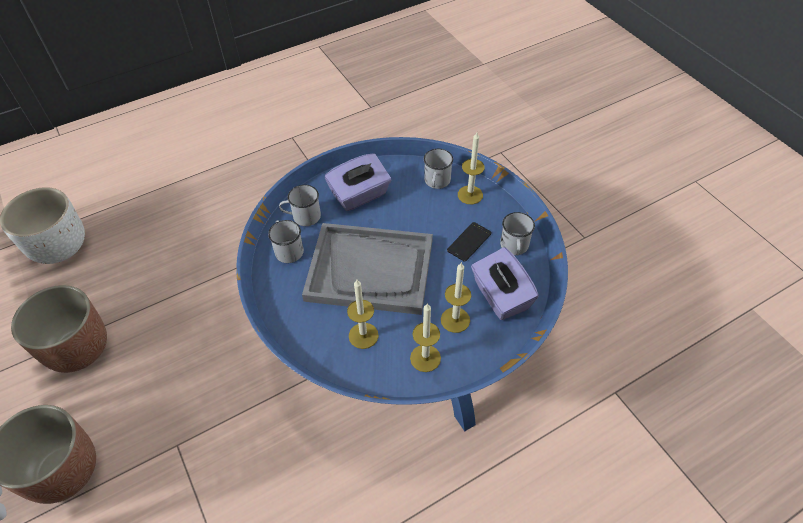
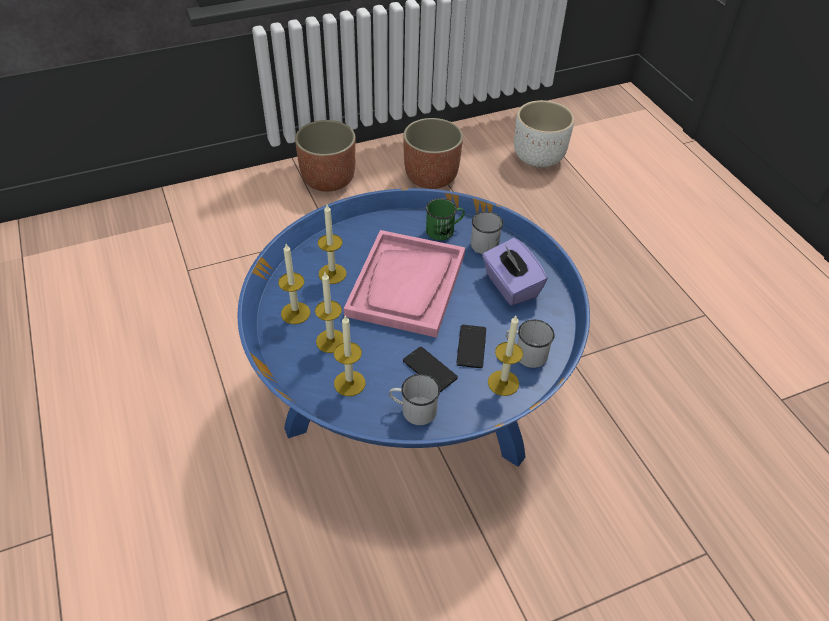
camera: 95 degrees right, 5 degrees down
white mug [268,220,304,263] -> green mug [426,198,465,240]
grey tray [302,223,433,315] -> pink tray [344,230,465,338]
purple tissue box [471,247,539,320] -> candle [334,315,366,396]
none -> phone [456,325,486,368]

